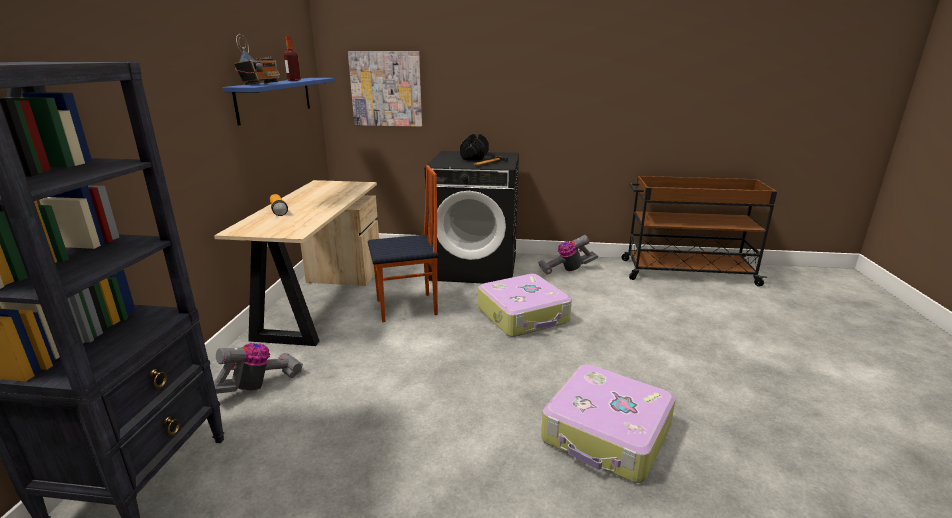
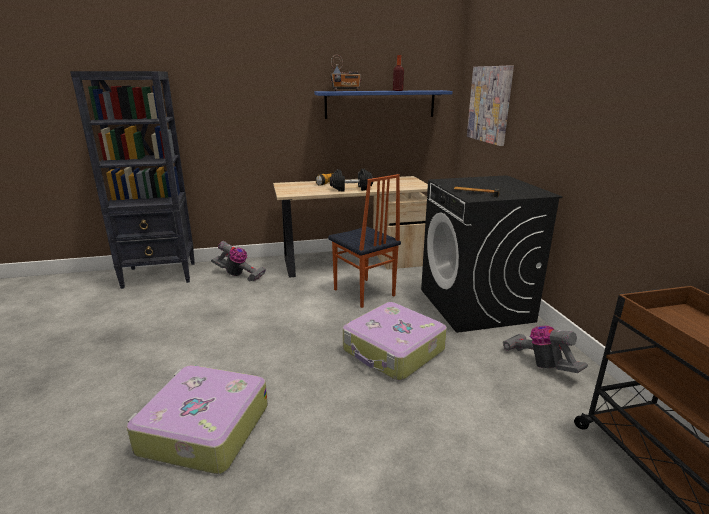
camera: 70 degrees right, 0 degrees up
black dumbbell [460,134,489,160] -> black dumbbell moved to [330,168,373,192]

